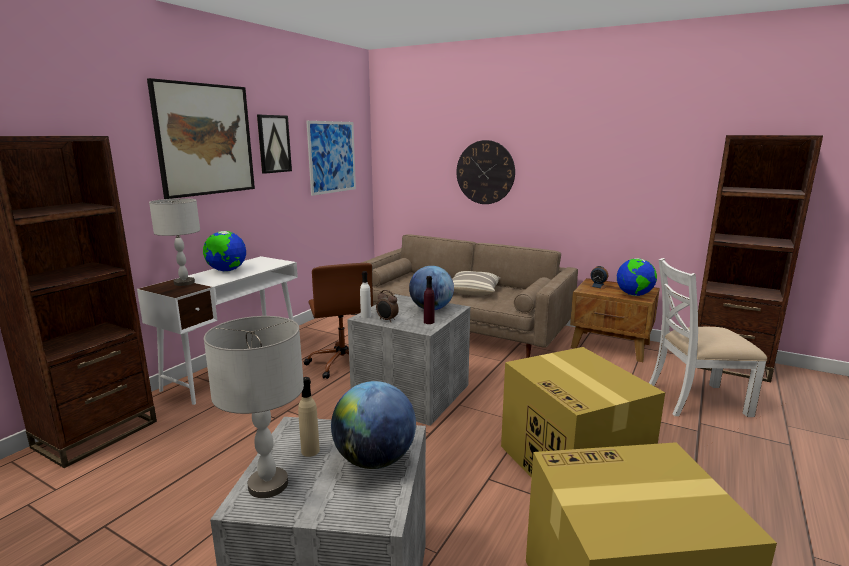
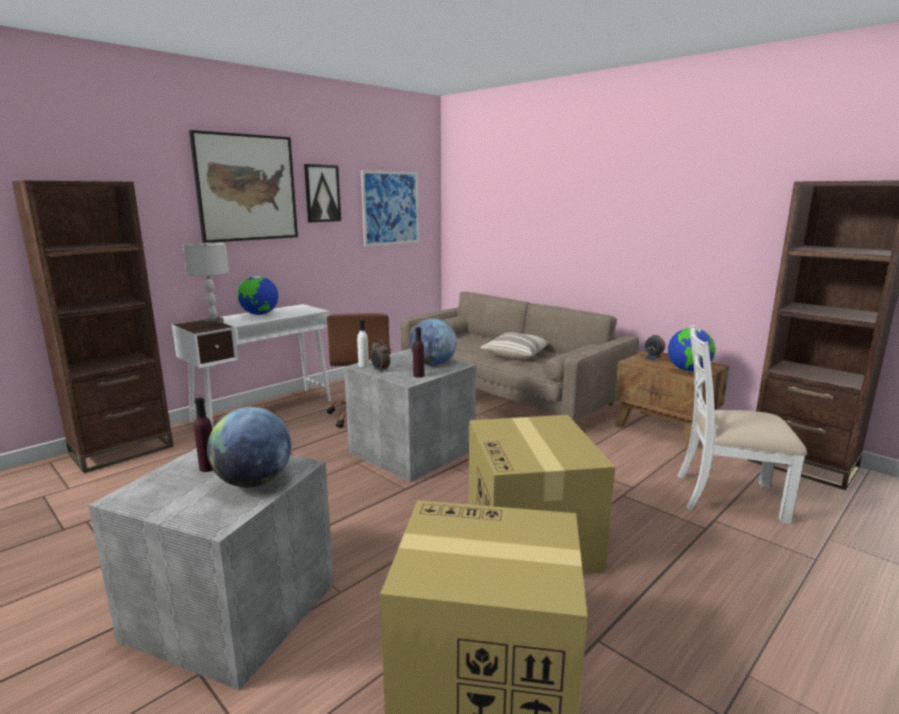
camera: 15 degrees right, 0 degrees up
grey table lamp [204,316,304,498] -> none
beige bottle [298,377,320,457] -> purple bottle [194,397,213,472]
wall clock [456,140,515,204] -> none

